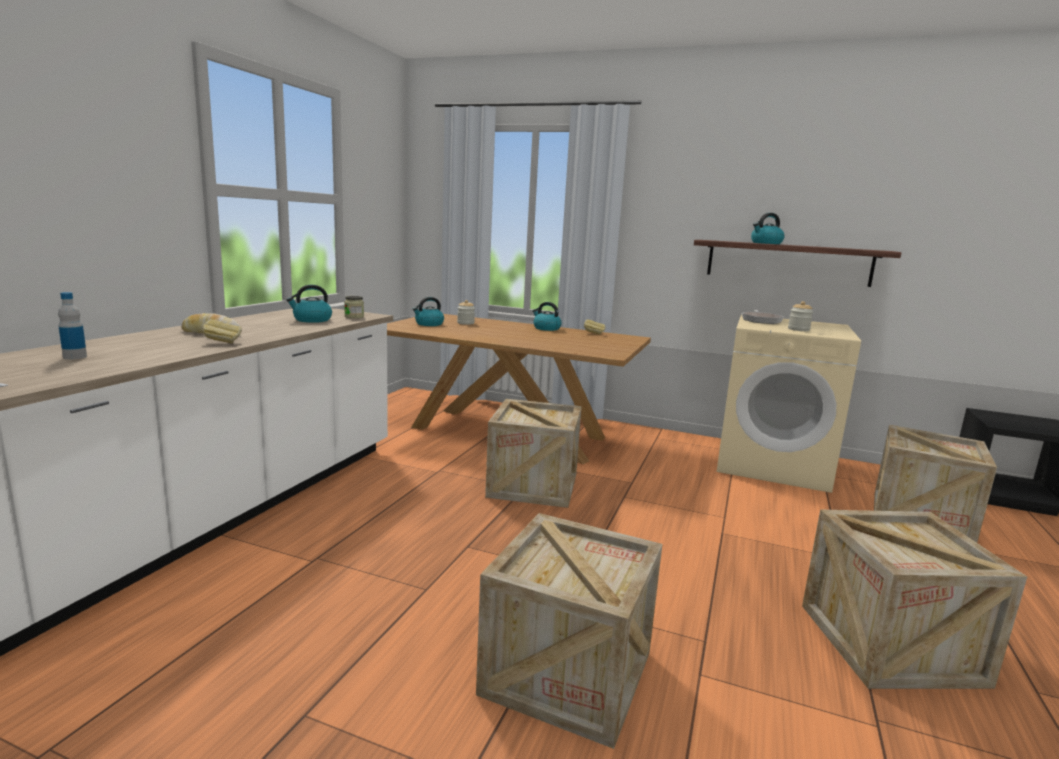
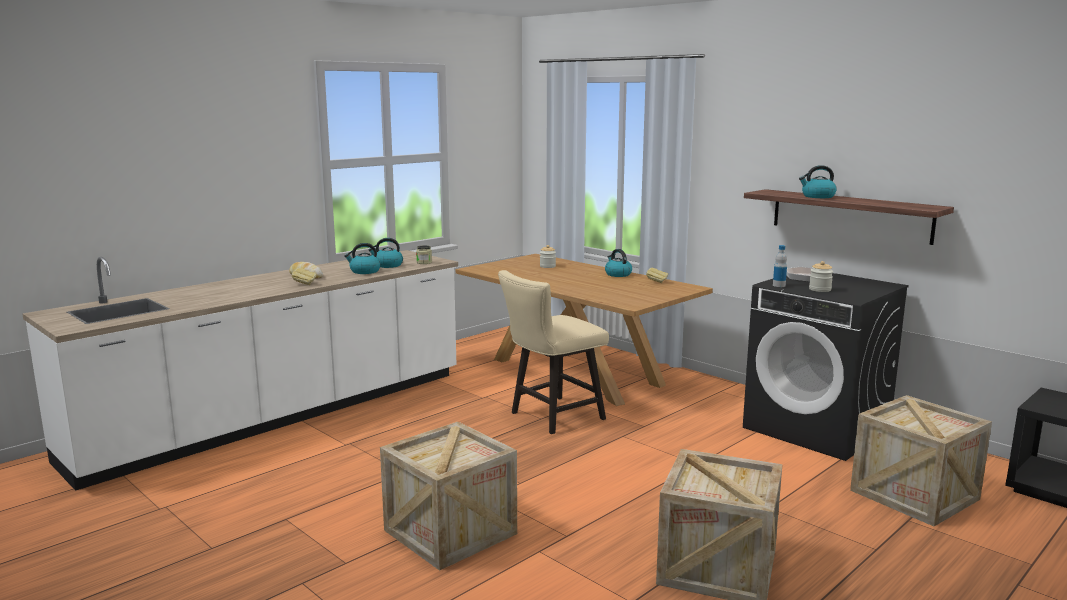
camera: 25 degrees right, 0 degrees up
bottle [58,292,87,359] -> bottle moved to [773,245,787,287]
kettle [413,297,444,326] -> kettle moved to [344,243,381,274]
crate [485,399,582,508] -> beige chair [498,270,609,434]
beige washing machine [717,315,861,493] -> black washing machine [743,273,909,461]

